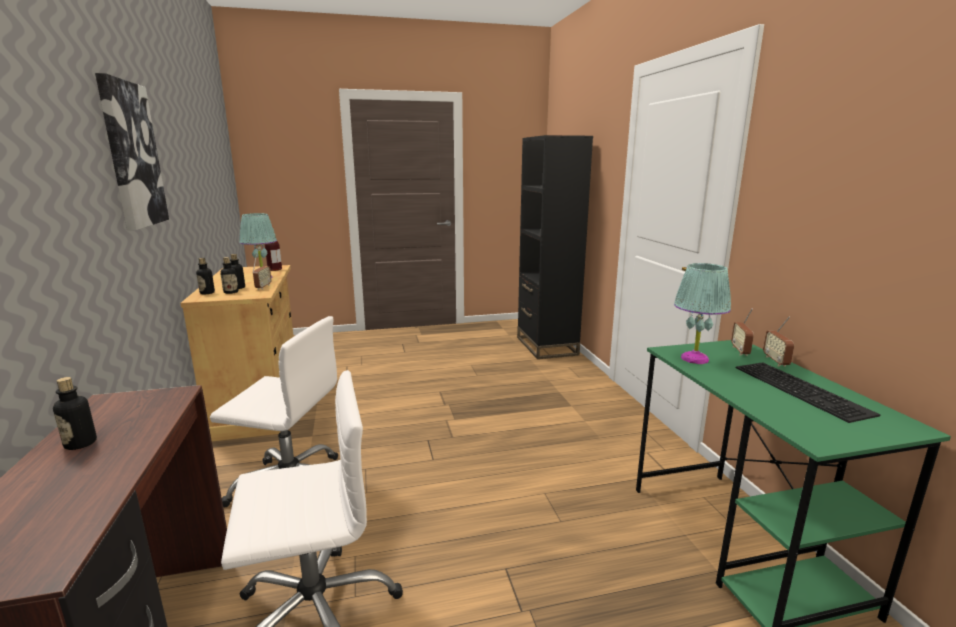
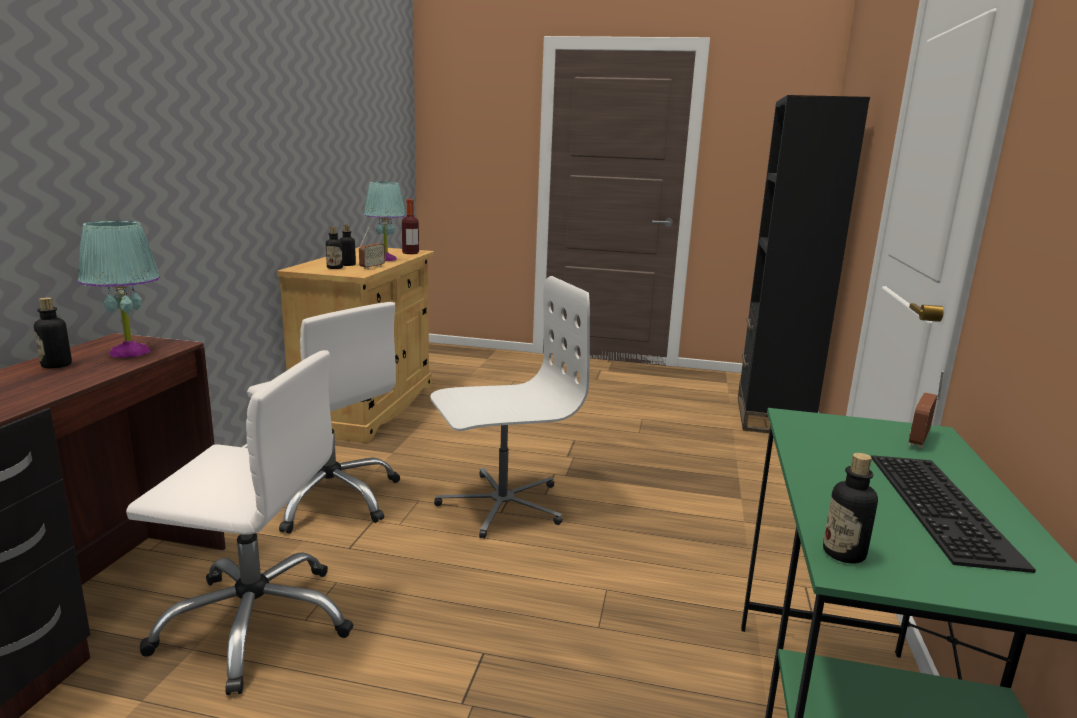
camera: 25 degrees right, 0 degrees up
picture [95,73,169,230] -> none
bottle [196,258,215,294] -> bottle moved to [823,453,878,564]
turquoise table lamp [674,263,731,364] -> turquoise table lamp moved to [78,221,160,358]
radio [763,316,794,366] -> none
none -> white office chair [430,276,590,539]

